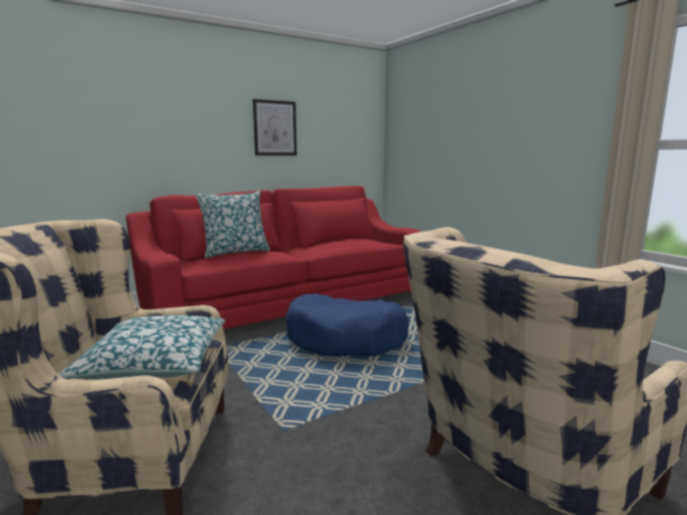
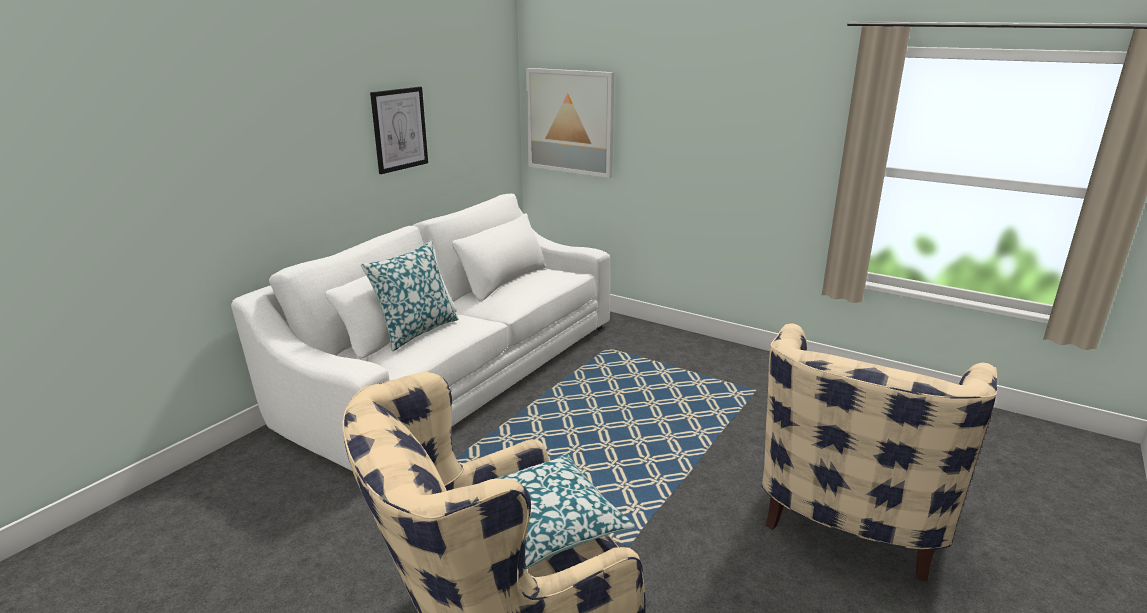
camera: 25 degrees left, 10 degrees up
red sofa [126,186,421,329] -> white sofa [231,194,610,471]
blue dog bed [286,294,410,356] -> none
none -> picture [526,68,614,178]

